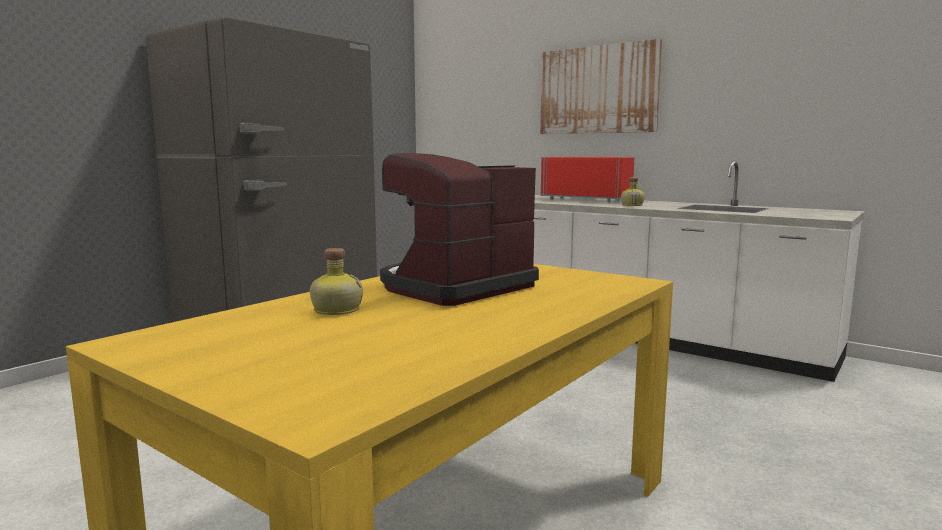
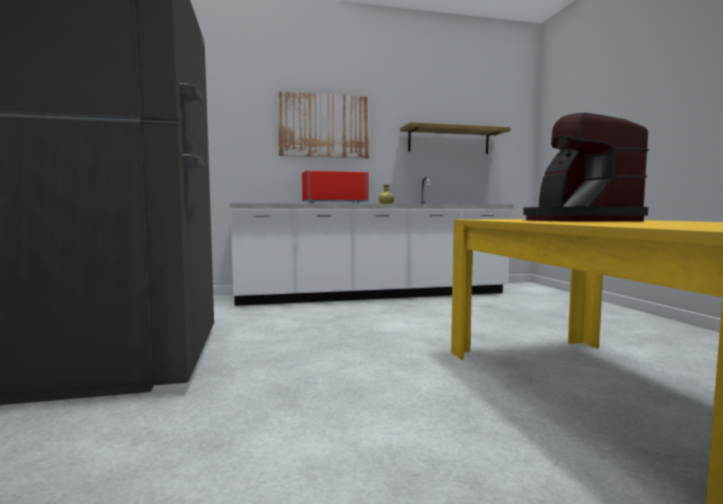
camera: 50 degrees left, 5 degrees down
bottle [310,248,363,315] -> none
none -> shelf [400,122,511,154]

